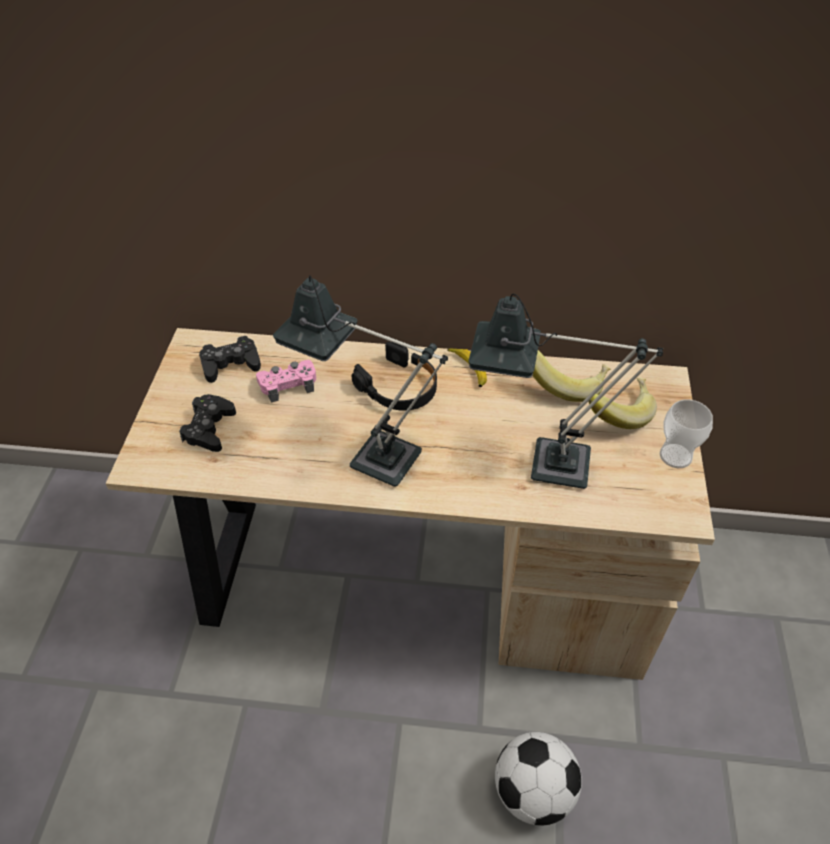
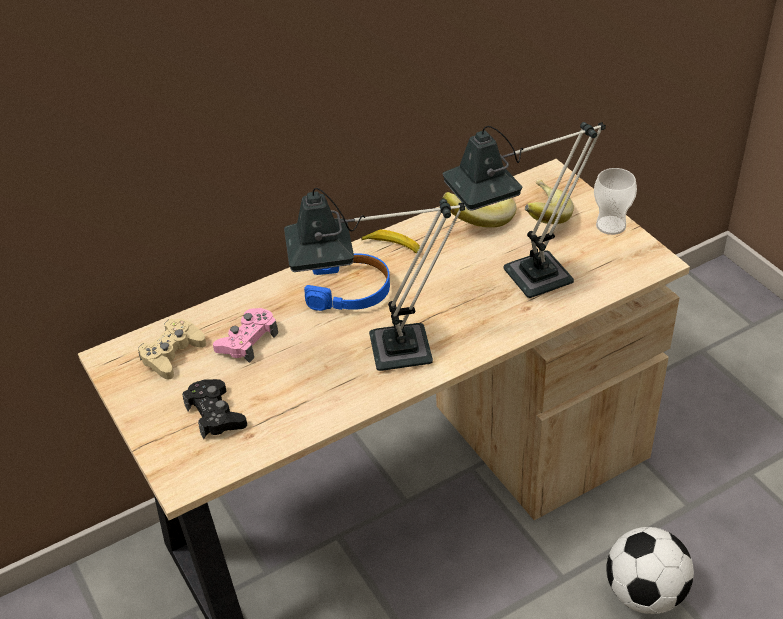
camera: 35 degrees left, 5 degrees down
black game controller [199,336,261,383] -> beige game controller [138,319,206,379]
black headphones [352,342,437,411] -> blue headphones [304,253,390,311]

